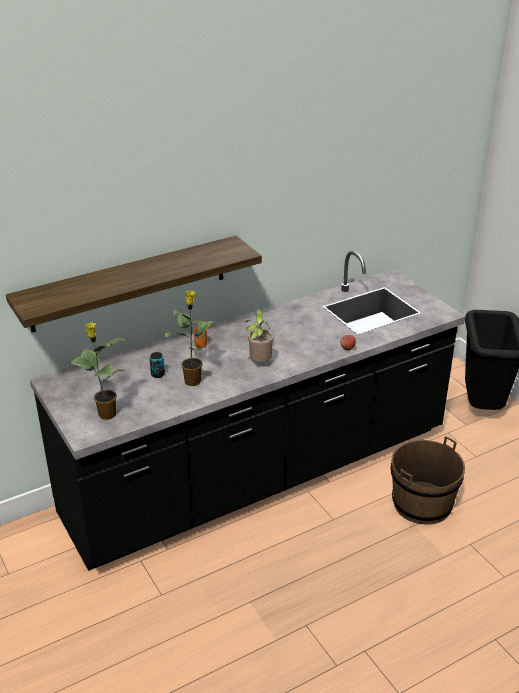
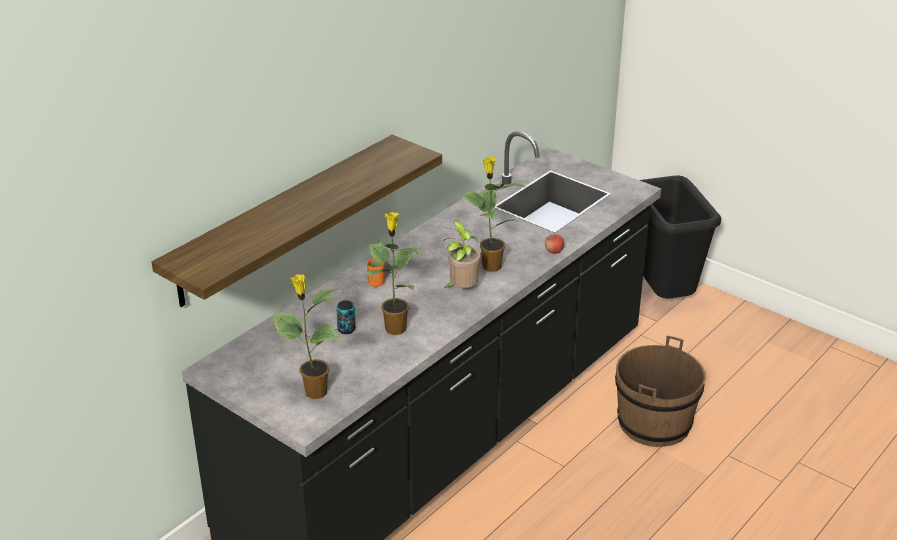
camera: 20 degrees left, 0 degrees up
none -> potted plant [460,156,528,272]

